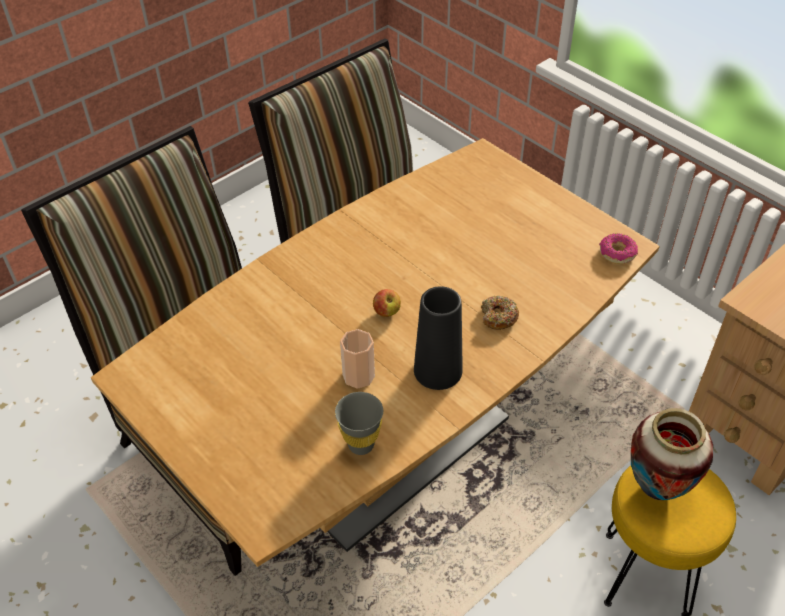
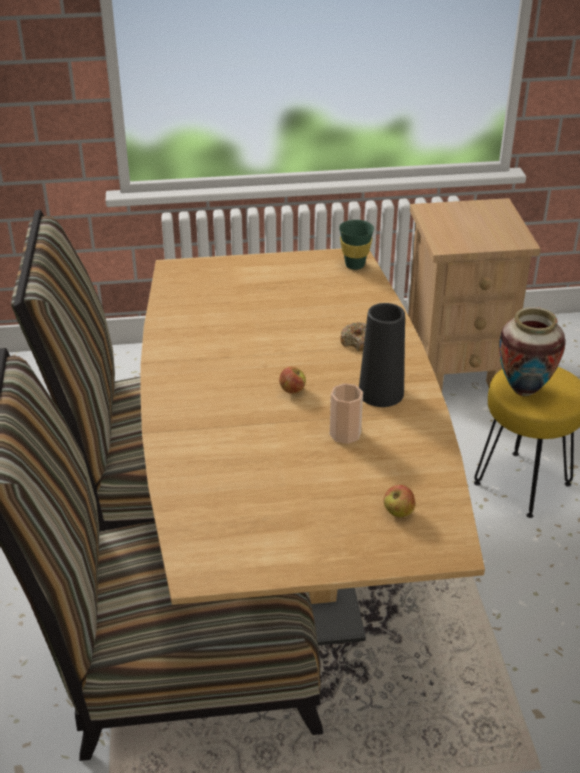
camera: 55 degrees left, 10 degrees down
grey cup [335,392,383,455] -> none
donut [599,233,638,264] -> green cup [339,220,374,270]
none -> apple [384,485,415,517]

